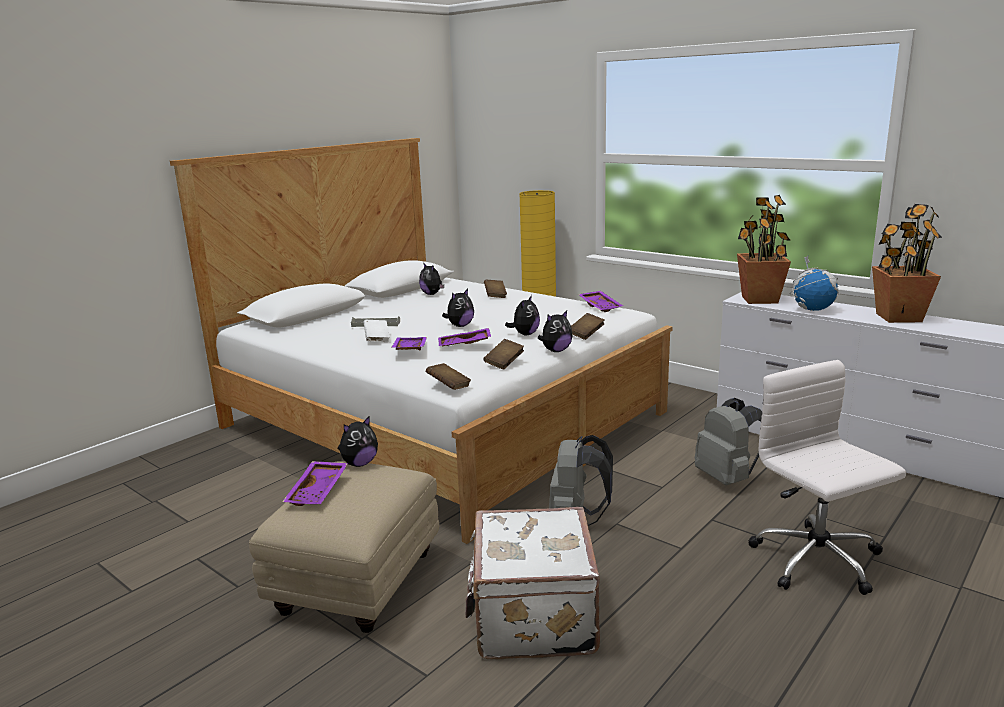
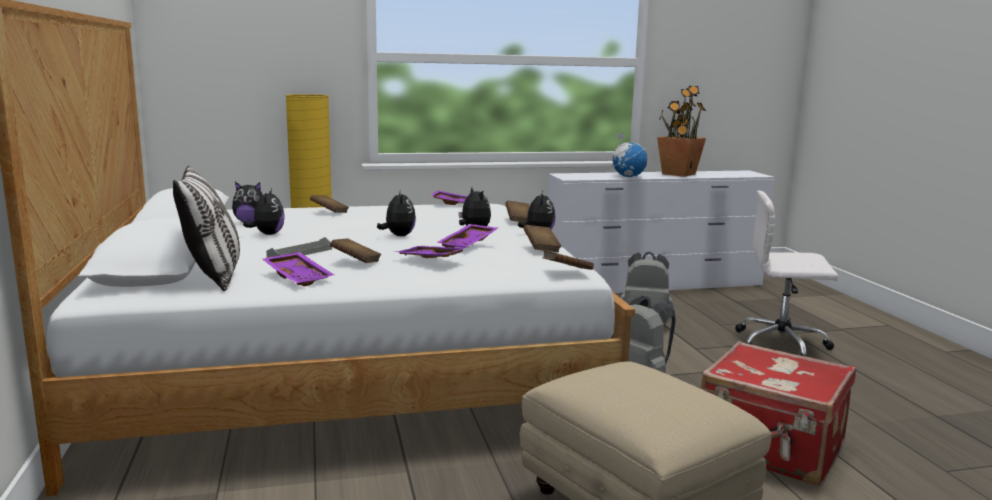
camera: 55 degrees left, 5 degrees down
purple tray [282,461,348,506] -> purple tray moved to [263,252,334,286]
plush toy [338,417,378,467] -> plush toy moved to [243,189,285,235]
white book [364,320,390,342] -> brown book [330,238,381,263]
white suitcase [465,507,600,660] -> red suitcase [701,341,856,487]
potted plant [737,195,791,304] -> none
none -> pillow [173,166,240,291]

